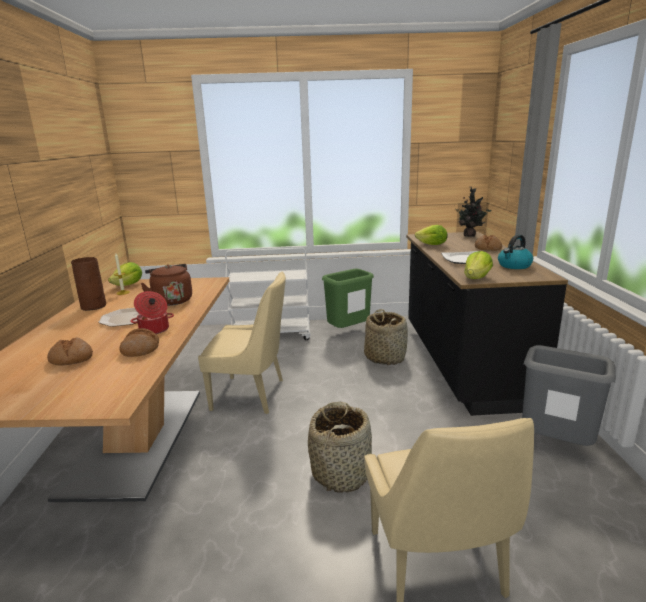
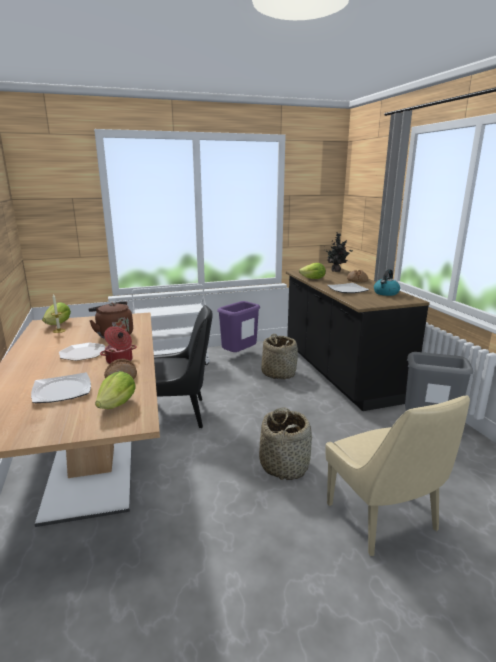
camera: 15 degrees left, 0 degrees up
bread [47,337,93,365] -> plate [31,372,91,403]
brown vase [71,257,106,311] -> none
beige chair [198,271,286,414] -> black chair [154,305,213,428]
green trash can [322,269,374,328] -> purple trash can [217,301,260,352]
lettuce [464,251,493,279] -> lettuce moved to [95,371,136,409]

